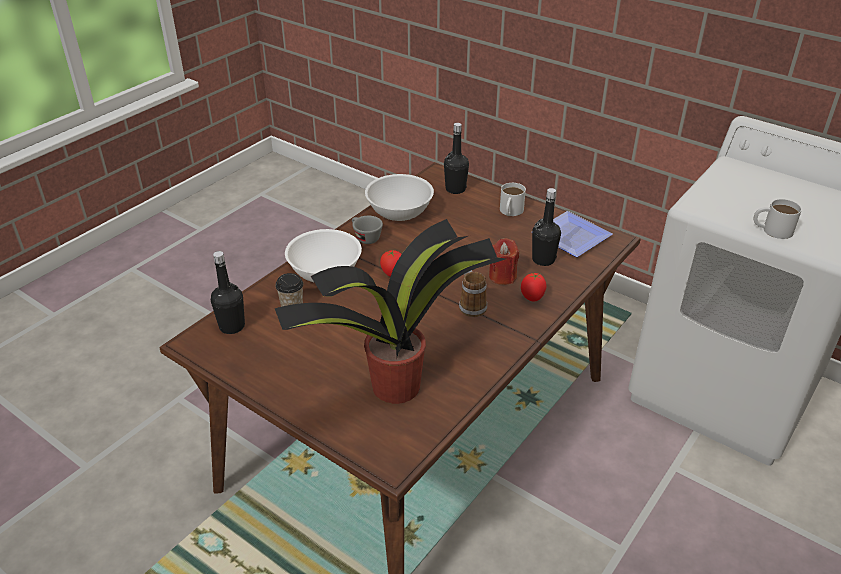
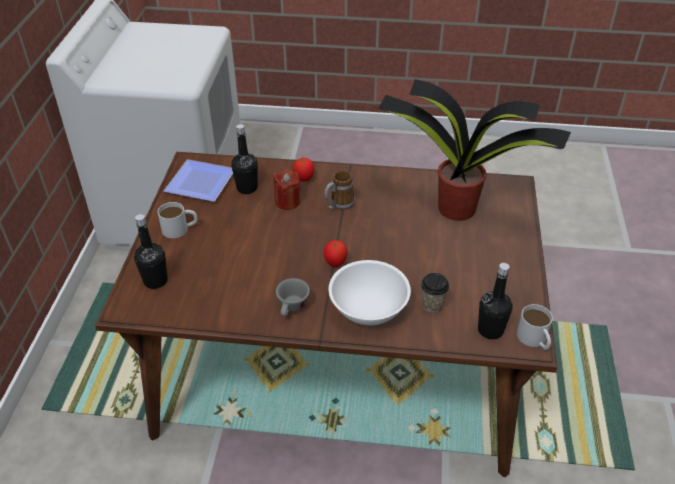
camera: 120 degrees left, 5 degrees up
white bowl [365,174,434,221] -> none
white mug [754,199,802,239] -> white mug moved to [517,304,553,350]

